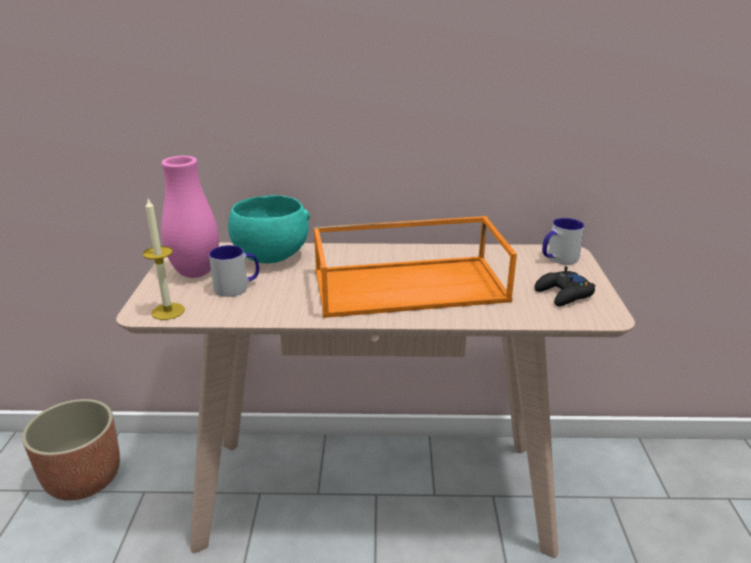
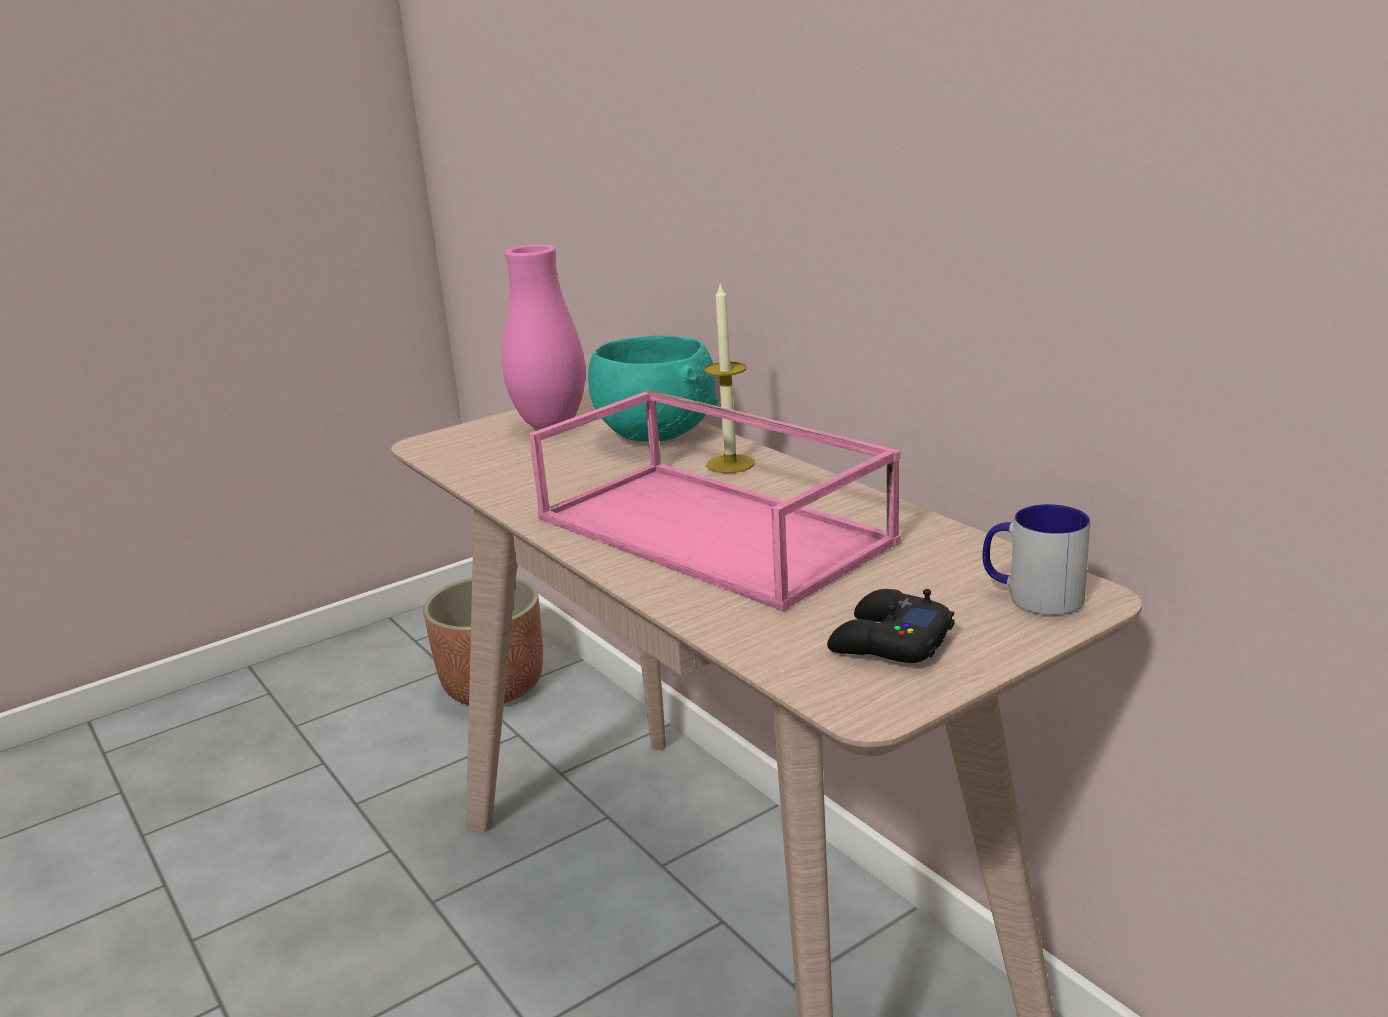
camera: 55 degrees right, 5 degrees down
candle [143,199,185,320] -> candle moved to [704,283,755,473]
mug [209,245,259,297] -> none
orange tray [313,216,517,318] -> pink tray [529,390,901,612]

